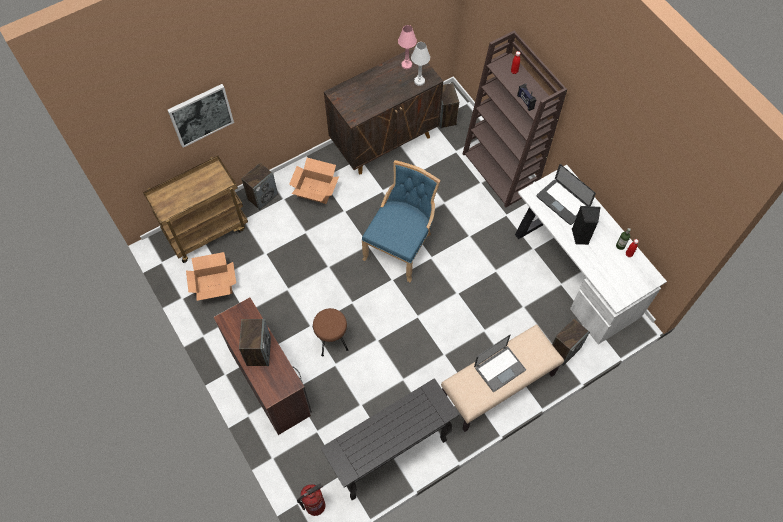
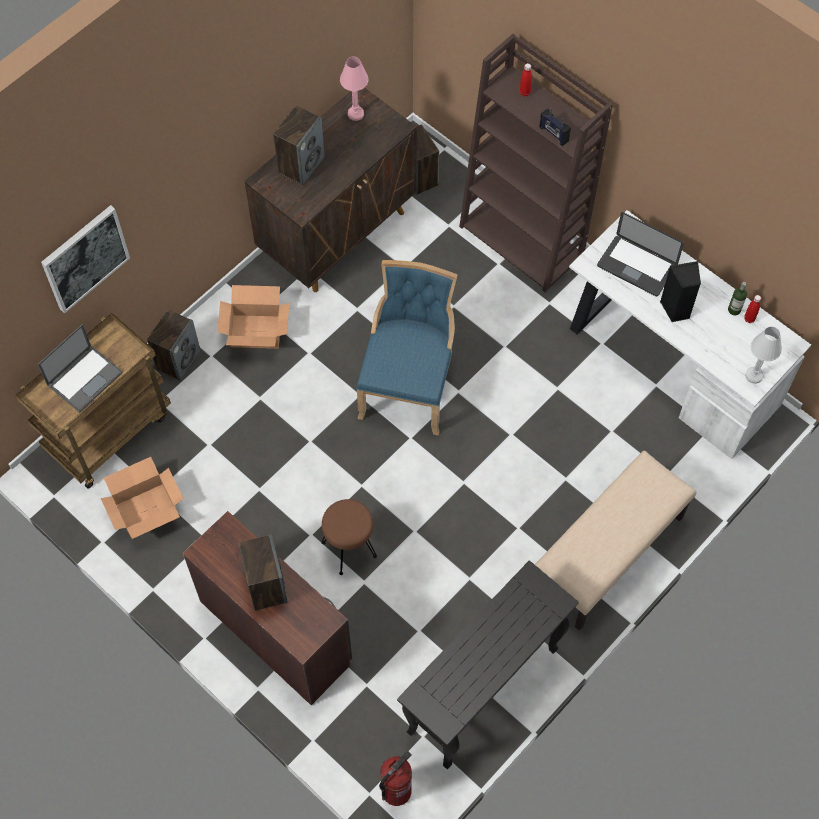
camera: 15 degrees left, 0 degrees up
white table lamp [411,42,430,86] -> white table lamp moved to [745,327,782,384]
laptop [474,335,526,393] -> laptop moved to [38,324,123,413]
speaker [552,319,590,366] -> speaker moved to [273,106,325,186]

